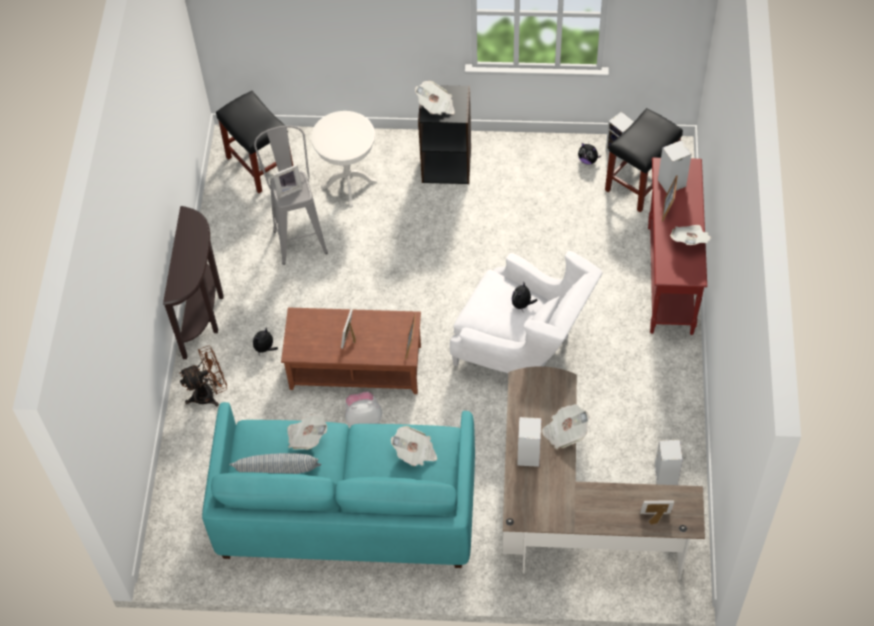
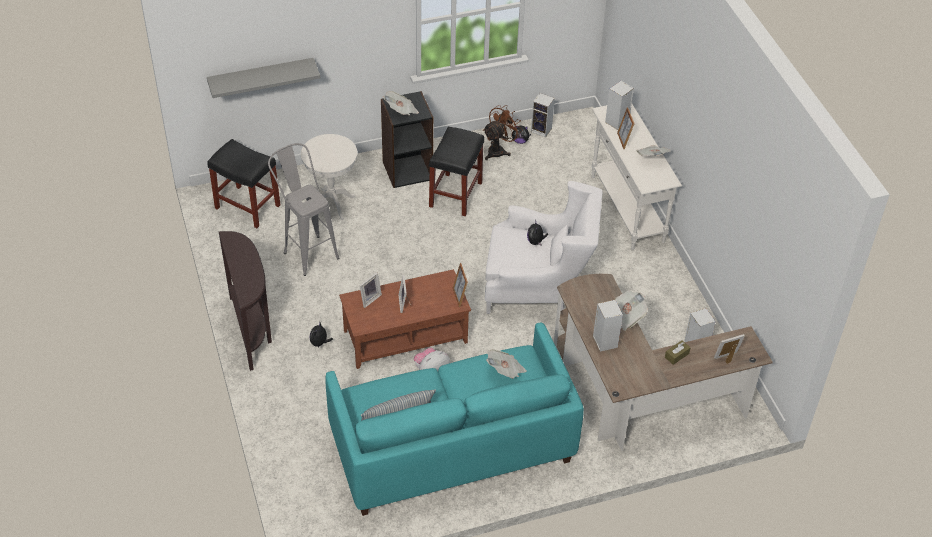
camera: 25 degrees left, 10 degrees down
brown fan [179,346,227,406] -> brown fan moved to [483,105,523,160]
picture frame [273,165,303,198] -> picture frame moved to [359,272,382,308]
newspaper [287,413,327,450] -> none
black stool [605,108,683,213] -> black stool moved to [429,127,484,216]
red console table [648,158,707,335] -> white console table [592,104,682,250]
none -> grey shelf [207,58,320,98]
none -> brown tissue box [665,340,691,365]

